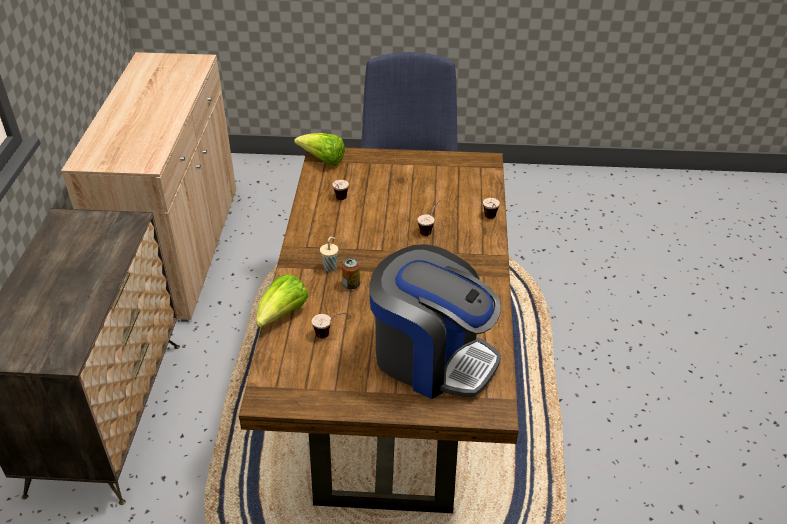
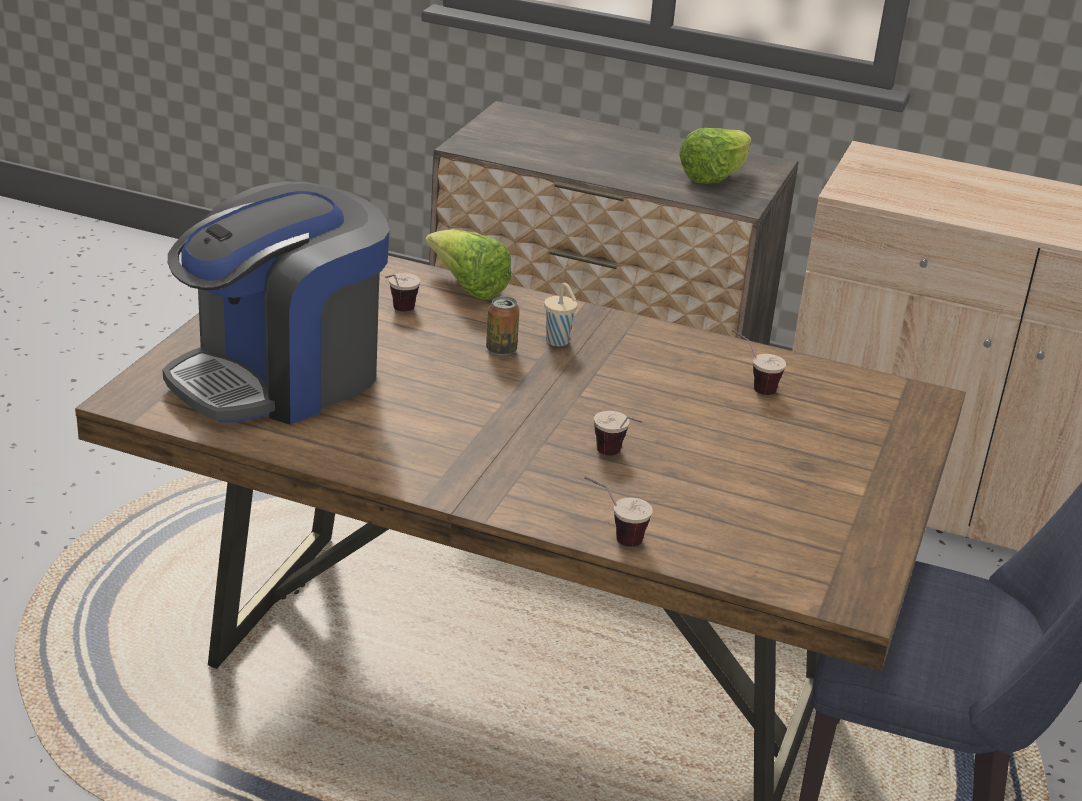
camera: 105 degrees right, 10 degrees down
lettuce [294,133,345,166] -> lettuce moved to [679,128,751,184]

